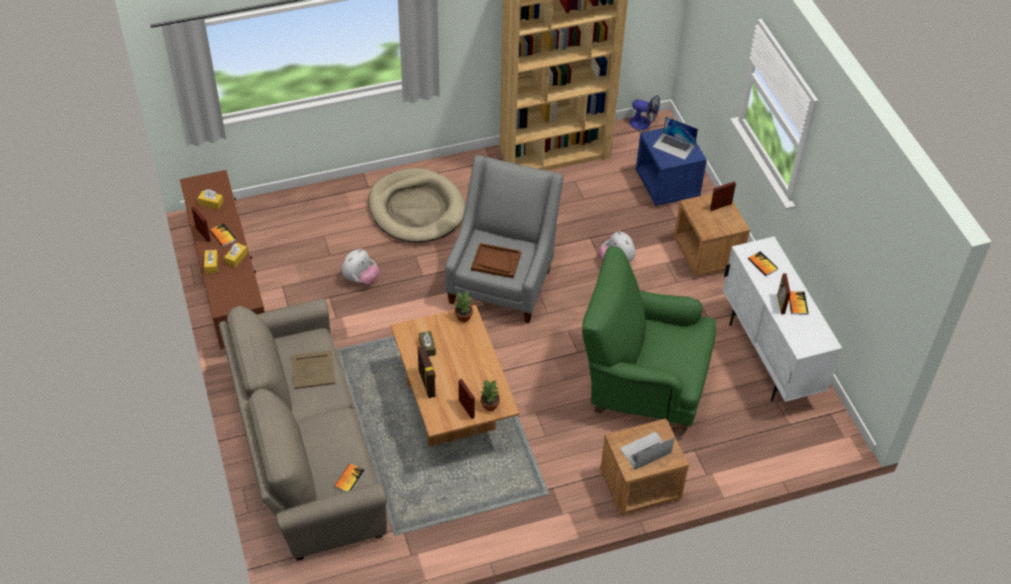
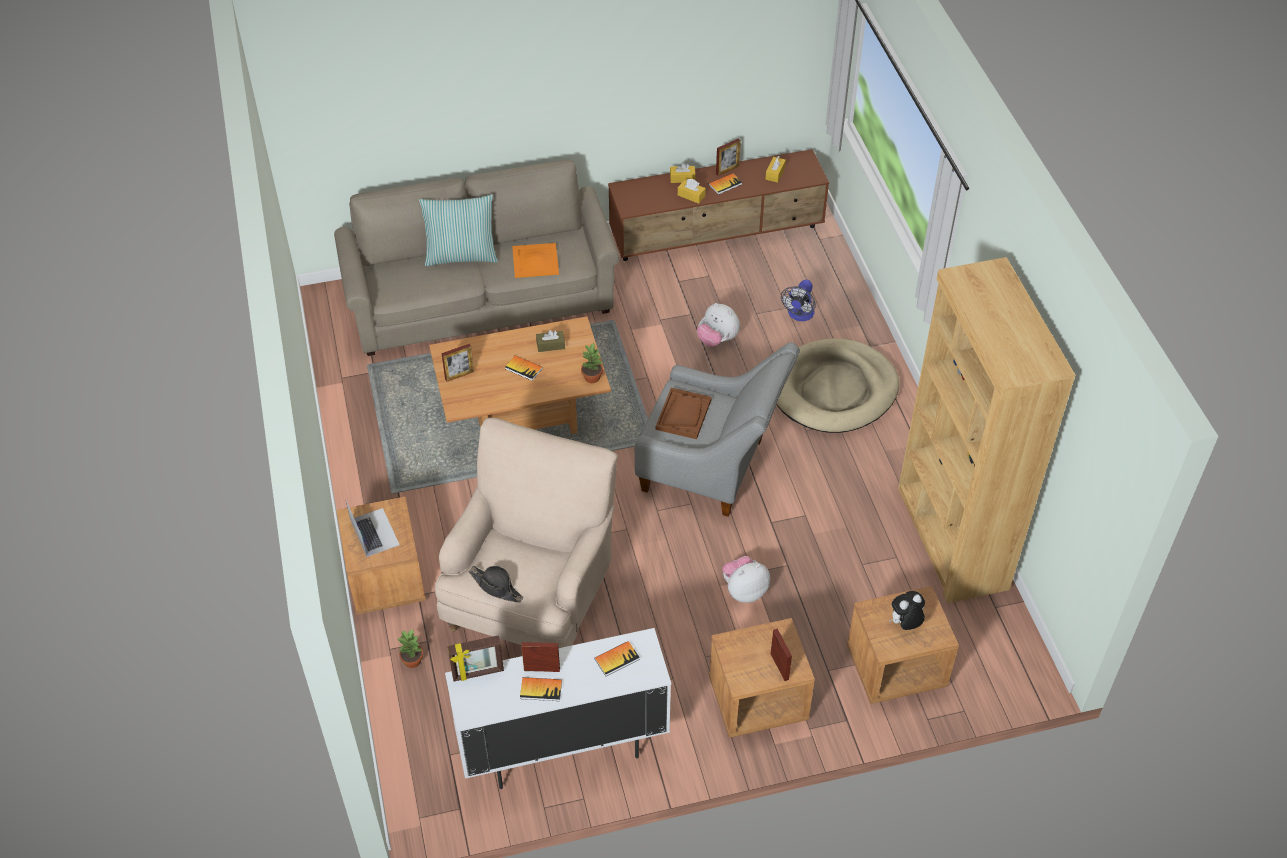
camera: 95 degrees right, 0 degrees up
beige tray [291,350,336,389] -> orange tray [512,243,559,278]
book [334,463,365,492] -> book moved to [505,355,543,381]
picture frame [418,346,436,398] -> picture frame moved to [447,635,504,682]
potted plant [481,380,500,411] -> potted plant moved to [398,630,423,668]
green armchair [582,246,716,435] -> beige armchair [435,418,618,648]
fan [629,95,660,130] -> fan moved to [781,280,816,321]
blue nightstand [636,123,707,206] -> brown nightstand [847,586,959,704]
laptop [653,116,698,160] -> plush toy [889,591,925,630]
none -> pillow [419,194,498,266]
none -> black hat [469,566,523,603]

